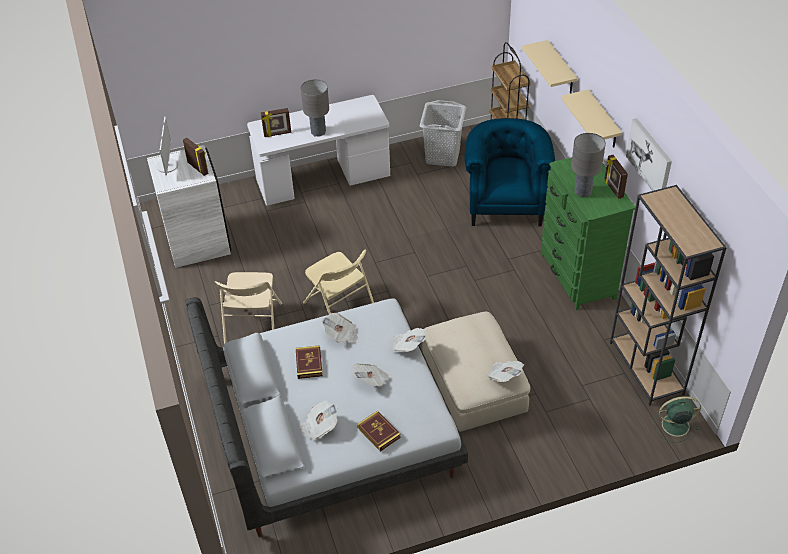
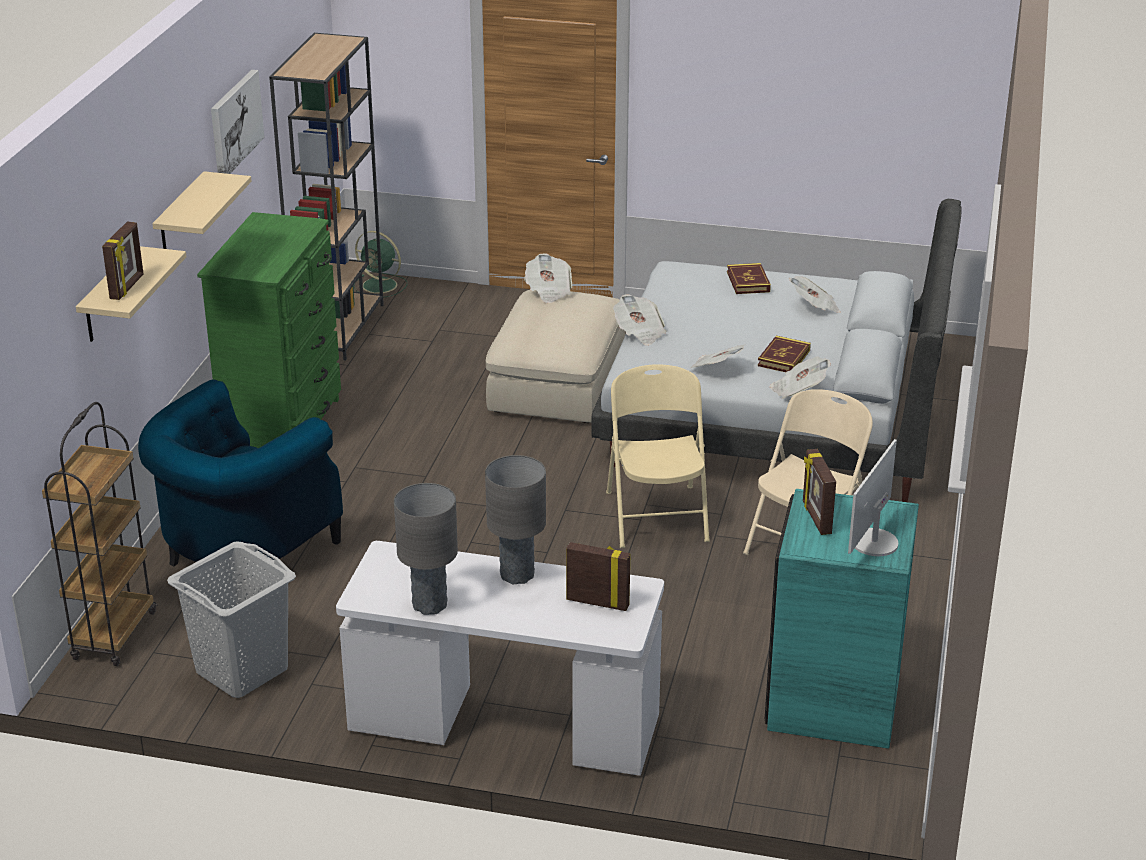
camera: 150 degrees left, 15 degrees down
white cabinet [147,145,231,268] -> turquoise cabinet [765,489,919,749]
newspaper [352,363,391,387] -> newspaper moved to [770,356,831,399]
grey table lamp [571,133,606,197] -> grey table lamp moved to [394,483,458,615]
picture frame [604,155,628,199] -> picture frame moved to [102,222,144,300]

